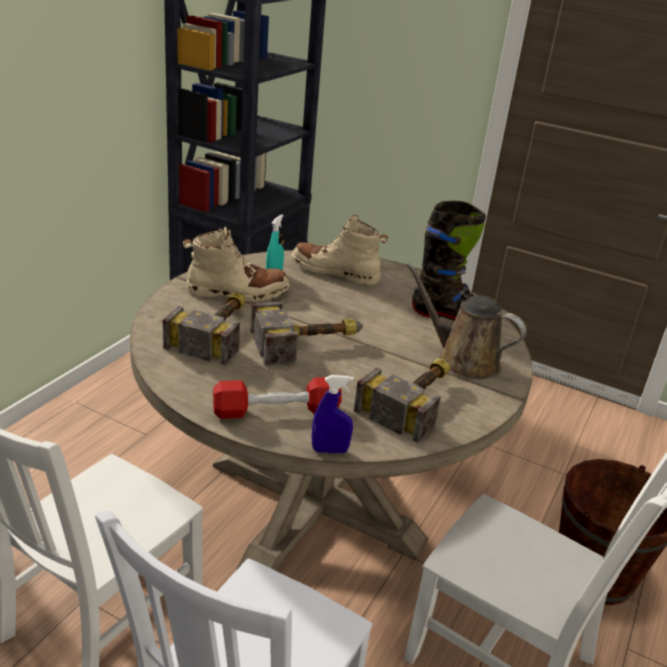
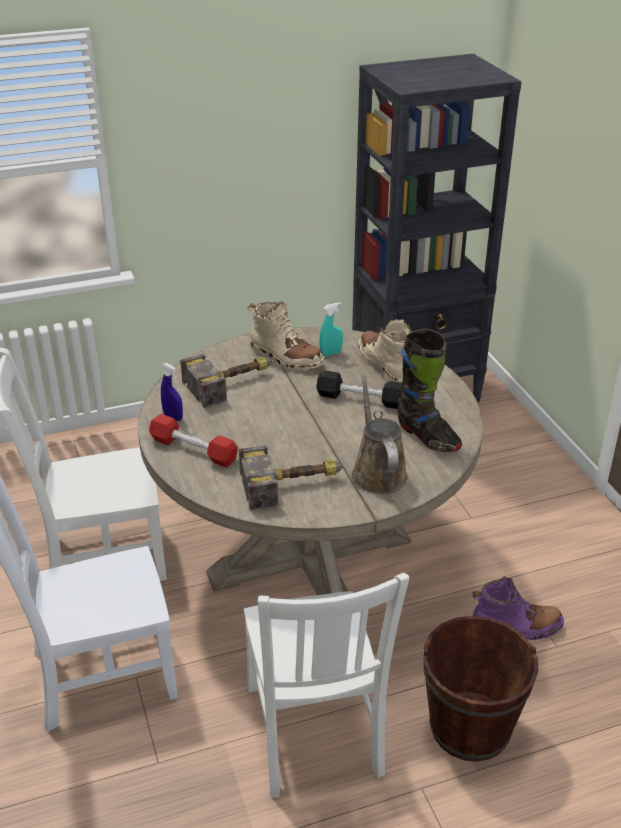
camera: 45 degrees right, 5 degrees up
hammer [250,301,363,366] -> none
blue spray bottle [312,375,354,454] -> blue spray bottle moved to [161,363,183,421]
none -> black dumbbell [316,370,402,409]
none -> purple boot [472,577,564,640]

